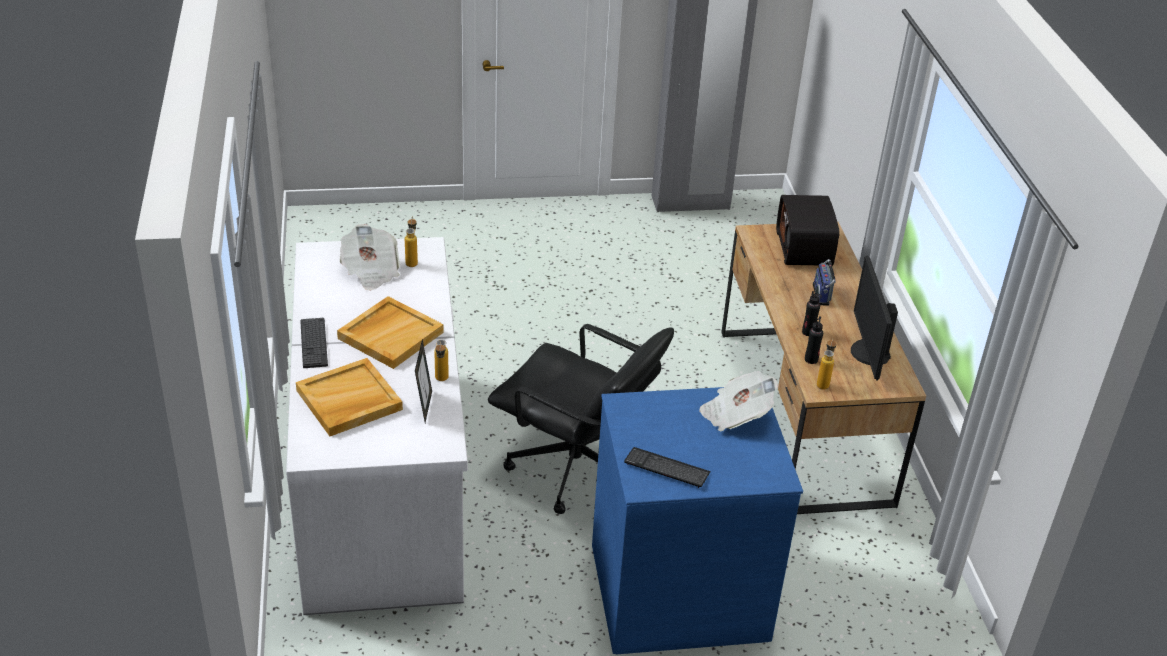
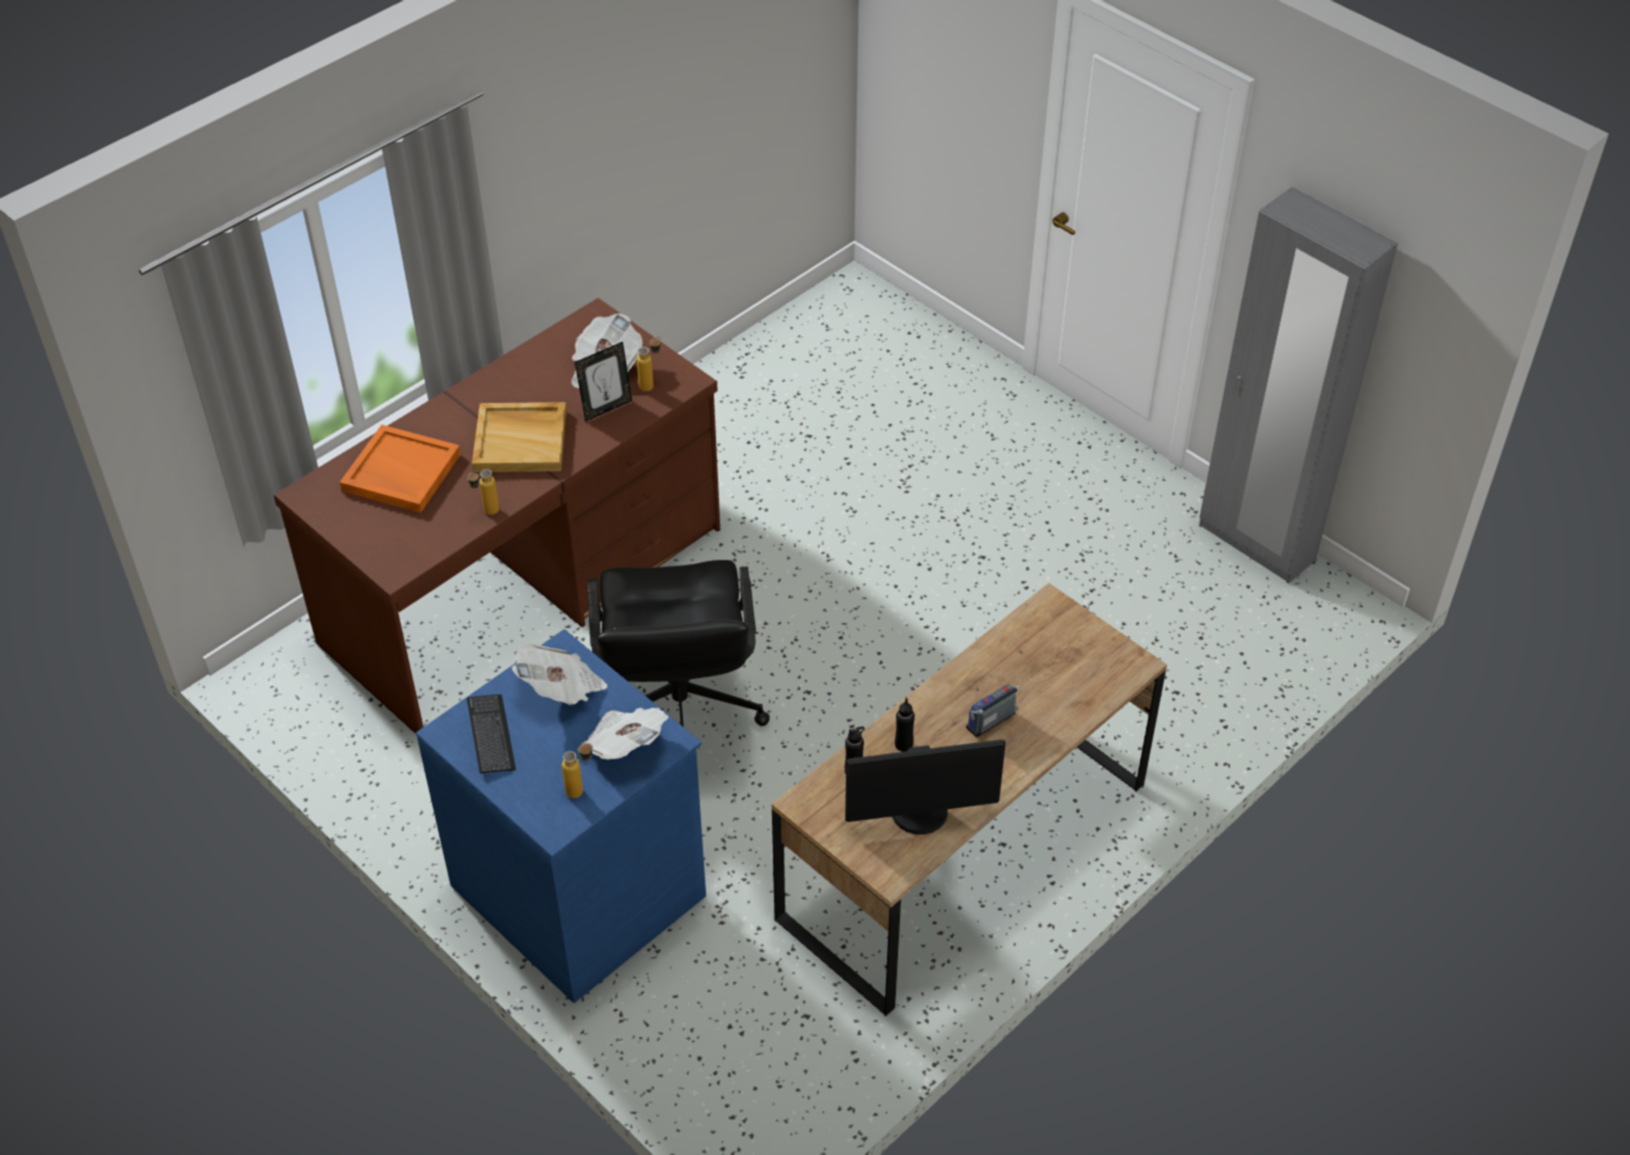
camera: 55 degrees right, 10 degrees up
white desk [286,237,468,615] -> brown desk [274,298,720,734]
beige tray [296,358,403,436] -> orange tray [340,425,461,513]
keyboard [300,318,328,368] -> none
picture frame [415,339,432,423] -> picture frame moved to [575,342,632,422]
radio [776,195,840,266] -> none
bottle [817,339,836,390] -> bottle moved to [562,743,593,798]
monitor [851,255,898,380] -> monitor turned 150 degrees counterclockwise [845,740,1006,835]
none -> newspaper [511,644,607,705]

